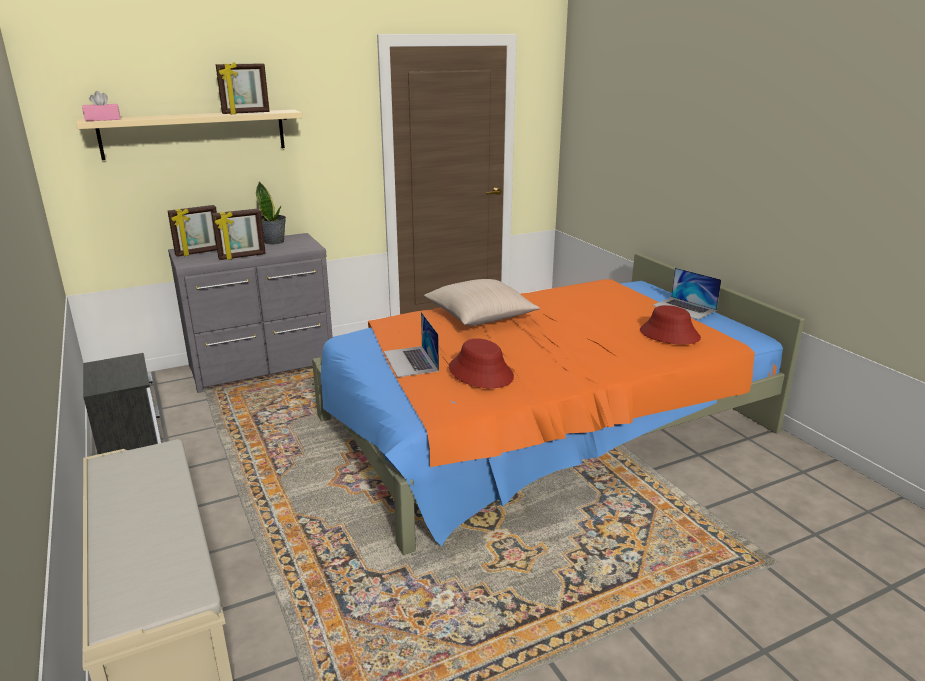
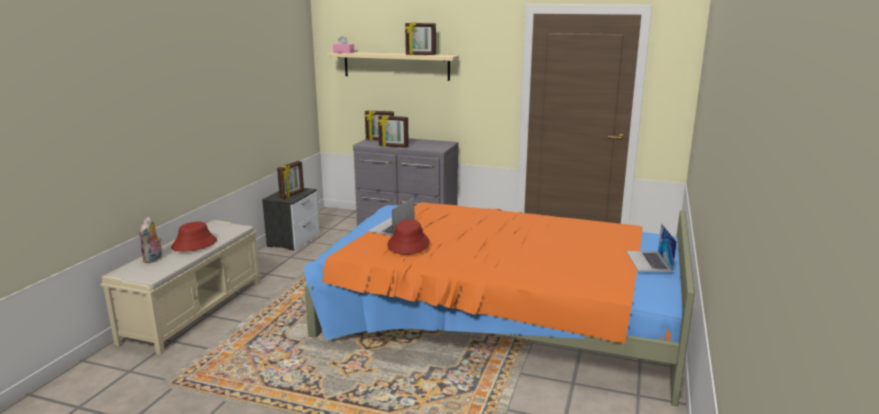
camera: 45 degrees right, 5 degrees down
potted plant [256,182,286,244] -> none
beige pillow [424,279,540,326] -> none
red hat [640,305,701,344] -> red hat moved to [171,222,217,252]
none -> plush toy [139,217,162,263]
none -> picture frame [277,161,304,199]

